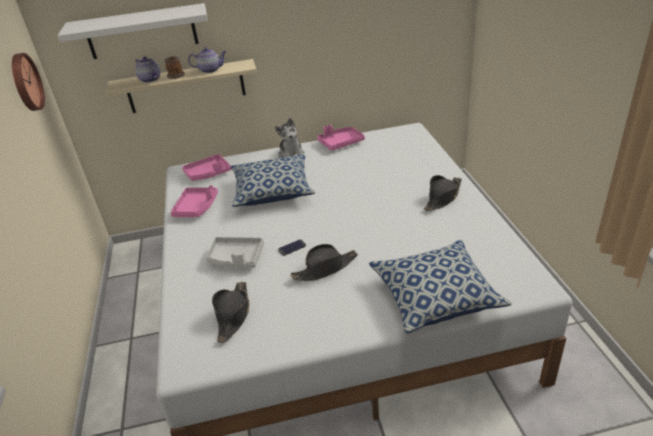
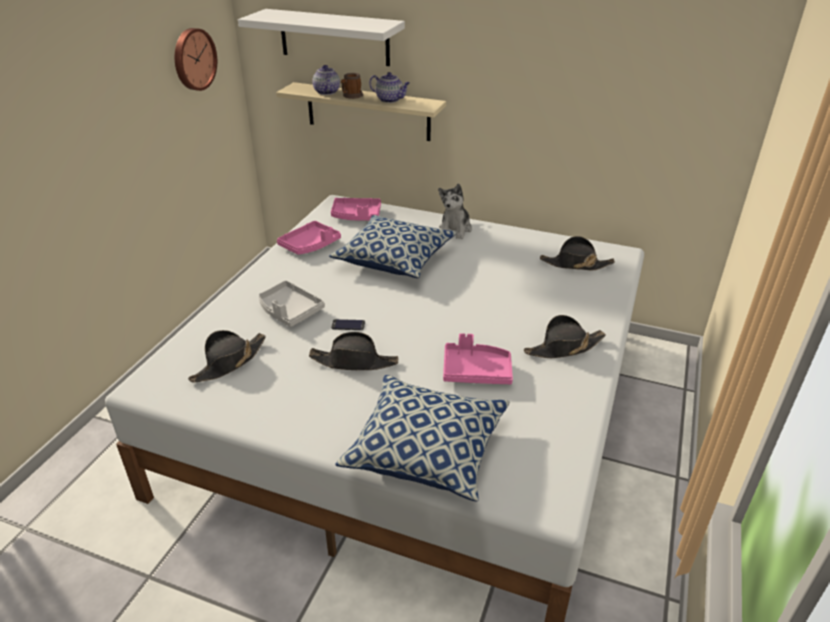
camera: 30 degrees right, 0 degrees up
pink tray [317,125,365,151] -> pink tray moved to [443,333,513,384]
none -> black hat [540,236,615,270]

